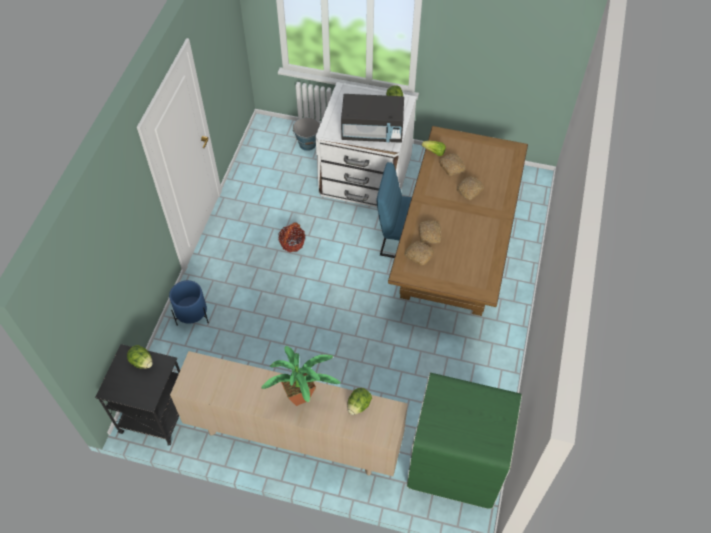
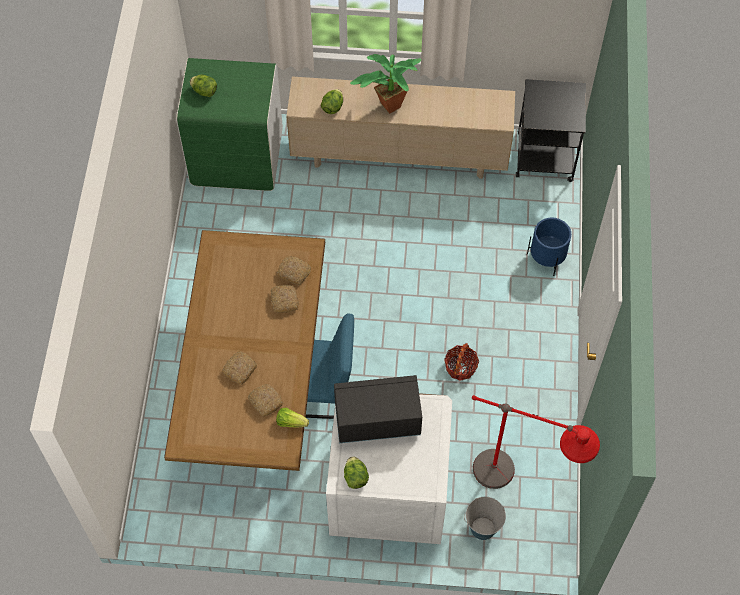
camera: 170 degrees right, 5 degrees up
lettuce [127,345,153,368] -> lettuce moved to [190,75,217,97]
none -> red floor lamp [472,395,600,489]

